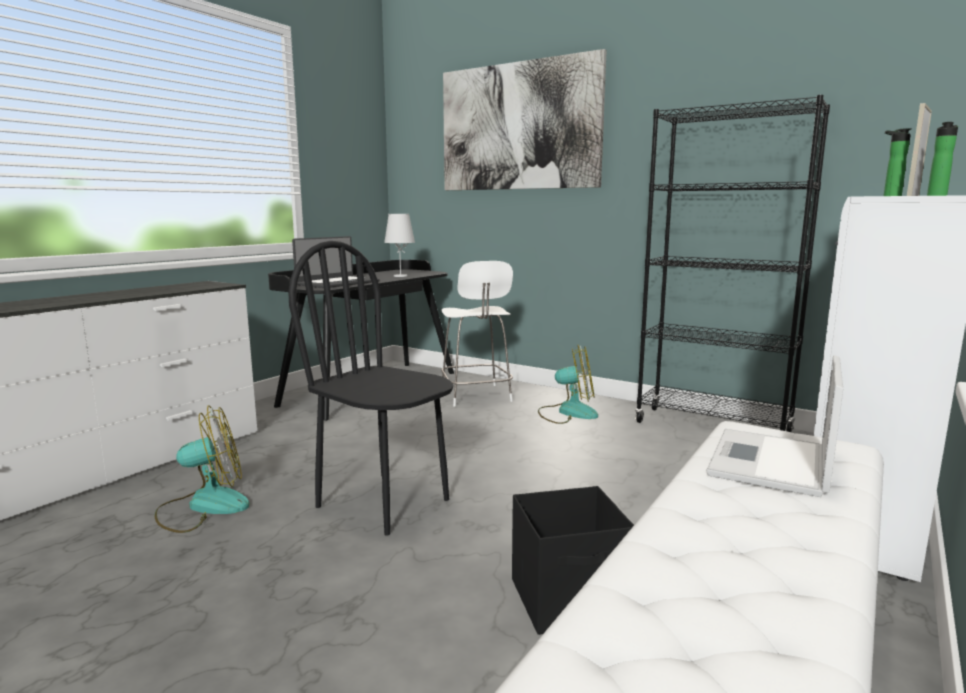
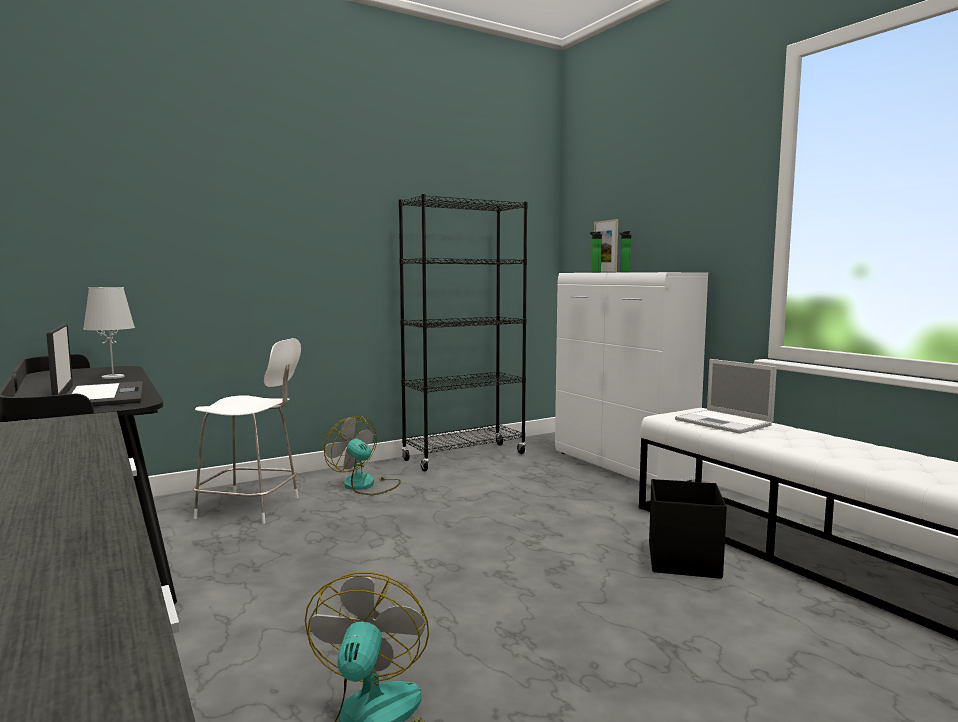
camera: 65 degrees left, 5 degrees down
black chair [288,241,453,536] -> none
picture [443,49,607,190] -> none
fan [538,345,598,424] -> fan turned 75 degrees counterclockwise [324,416,401,495]

